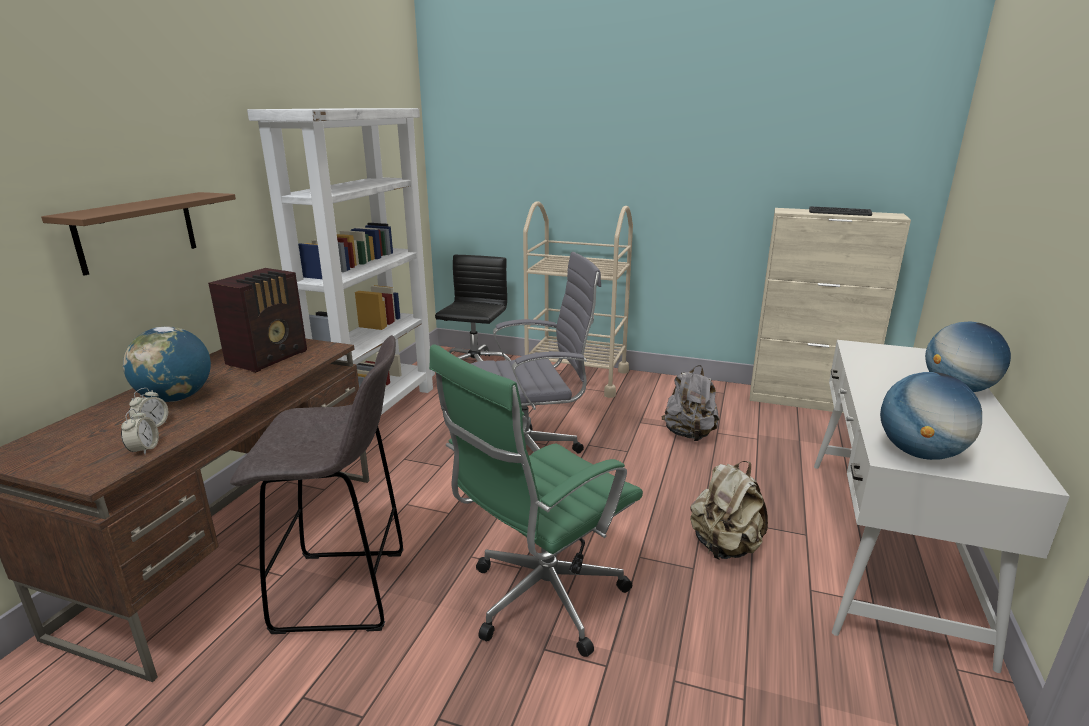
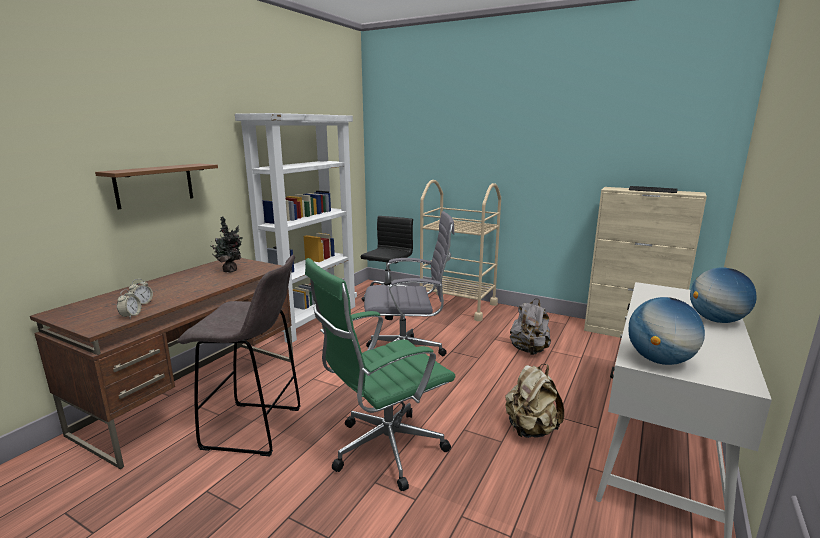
camera: 10 degrees right, 5 degrees down
globe [123,327,211,402] -> none
radio [208,268,307,373] -> potted plant [210,217,243,273]

